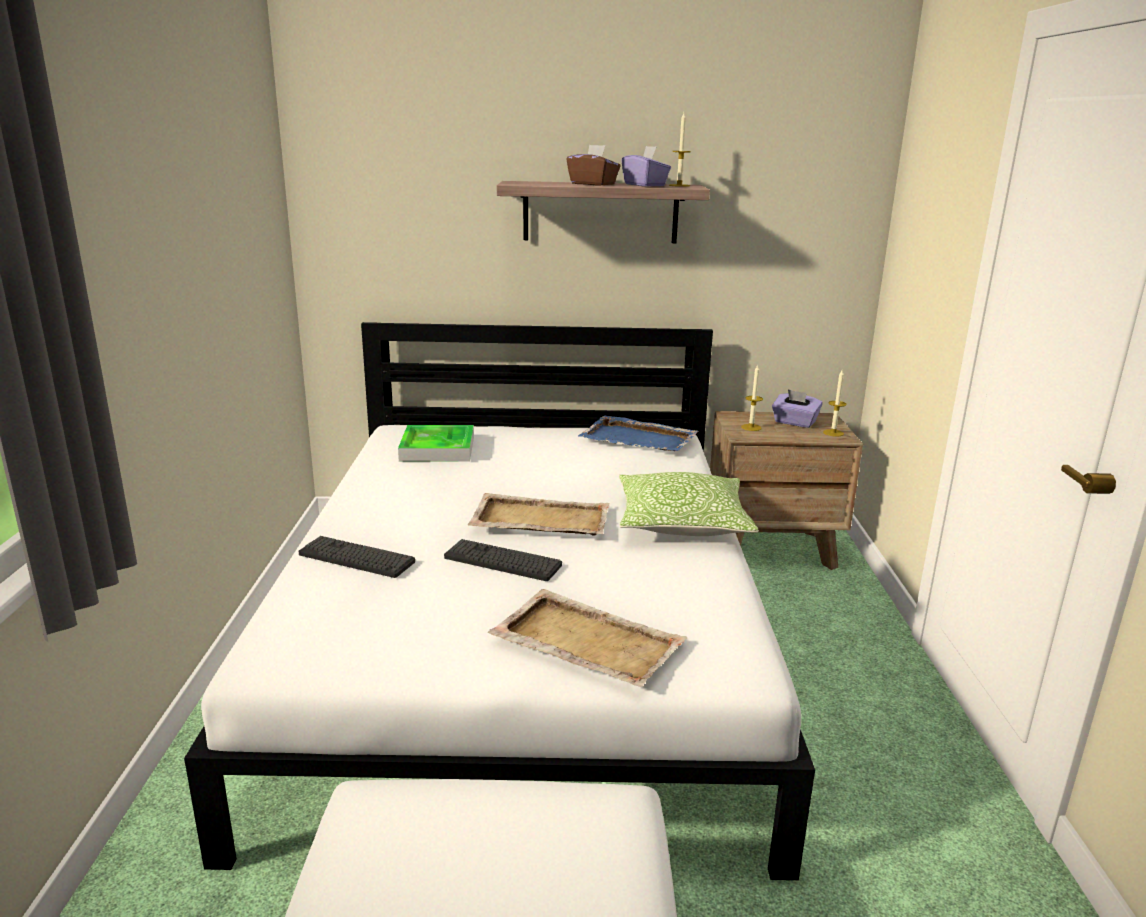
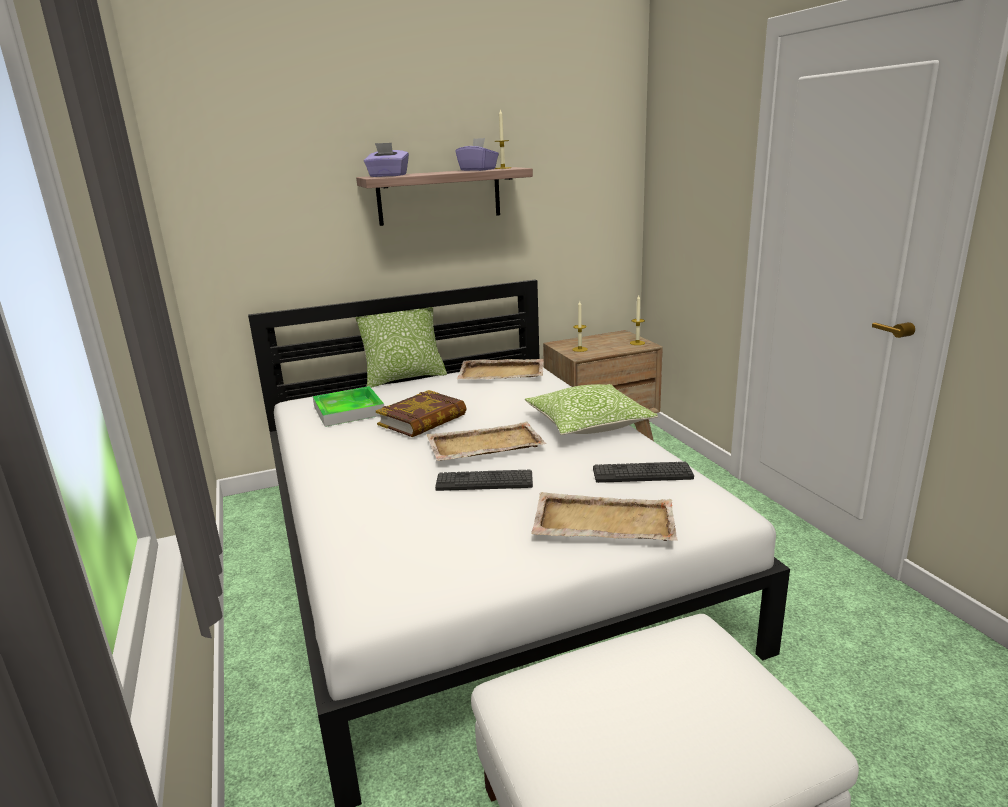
camera: 20 degrees left, 0 degrees up
keyboard [298,536,415,578] -> keyboard moved to [593,462,694,483]
brown tissue box [566,145,621,186] -> none
blue tray [578,415,698,451] -> beige tray [457,359,544,379]
purple tissue box [772,389,823,428] -> purple tissue box moved to [364,143,409,177]
none -> pillow [355,307,447,388]
none -> book [376,390,467,437]

